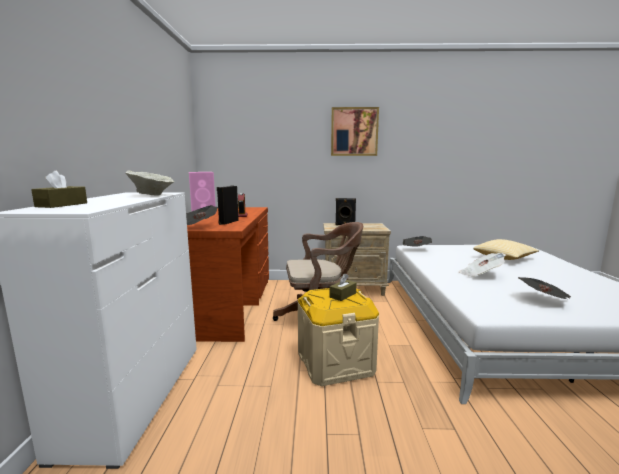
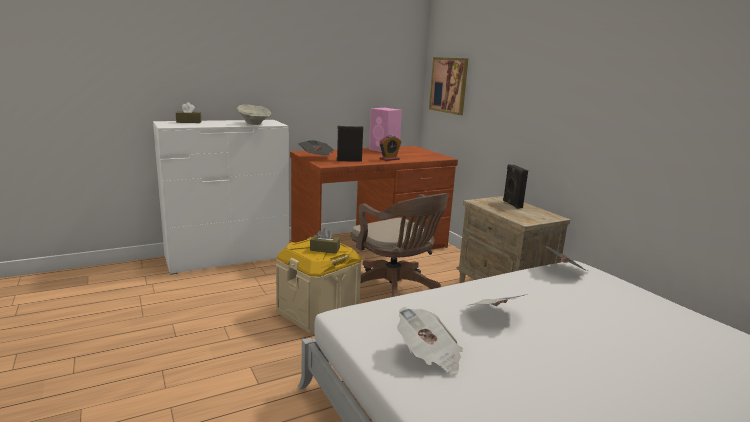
camera: 60 degrees right, 5 degrees up
picture [331,107,379,156] -> picture moved to [429,57,468,115]
pillow [473,239,539,260] -> none

